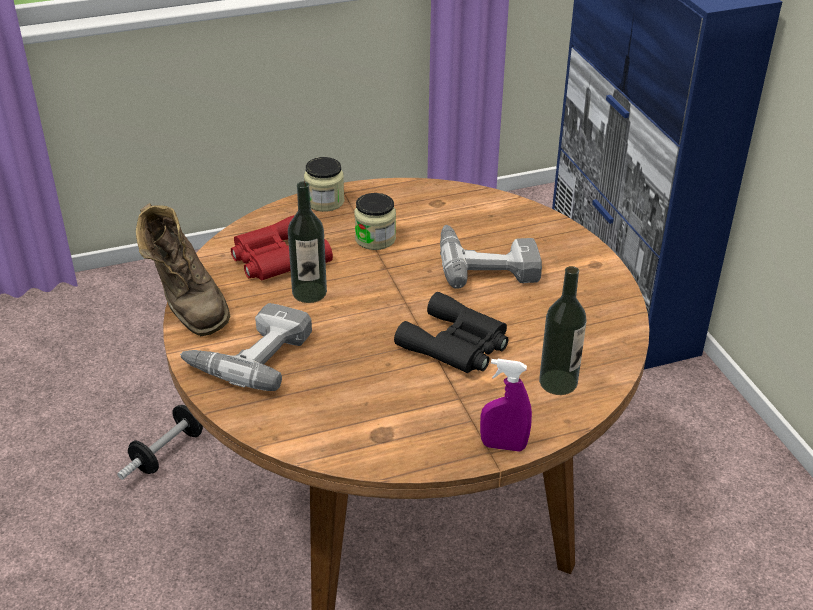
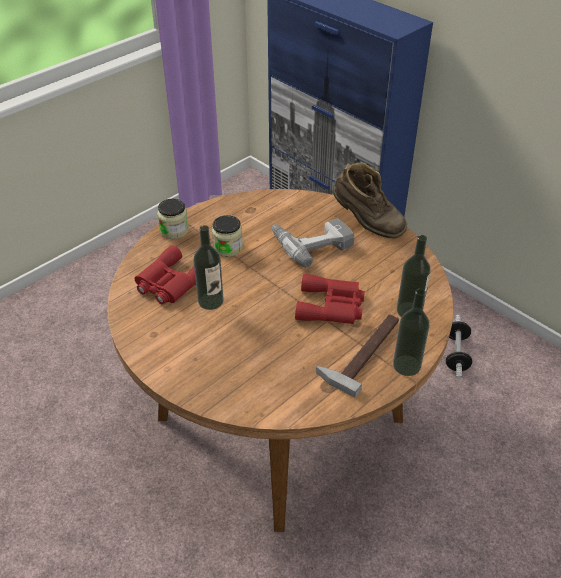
camera: 25 degrees left, 5 degrees up
dumbbell [117,405,203,480] -> dumbbell moved to [446,315,472,379]
brown boot [136,203,230,336] -> brown boot moved to [333,163,407,239]
power drill [180,303,312,391] -> none
black binoculars [394,292,509,373] -> red binoculars [295,274,365,324]
purple spray bottle [480,359,532,452] -> bottle [393,288,430,376]
none -> hammer [316,314,399,397]

